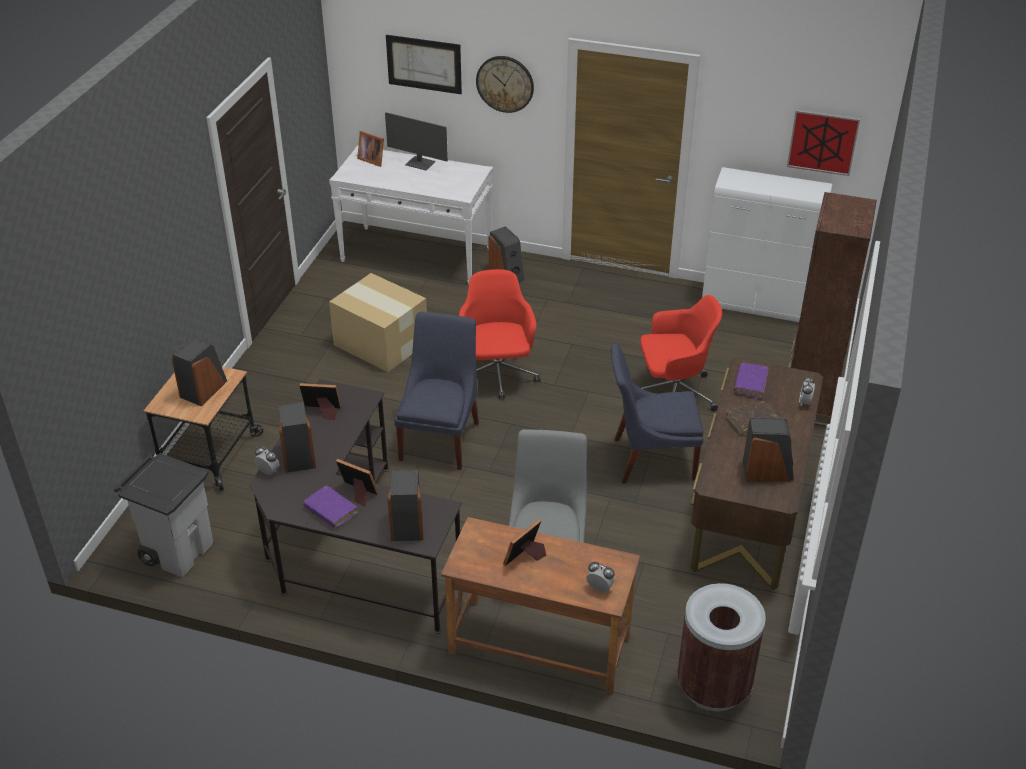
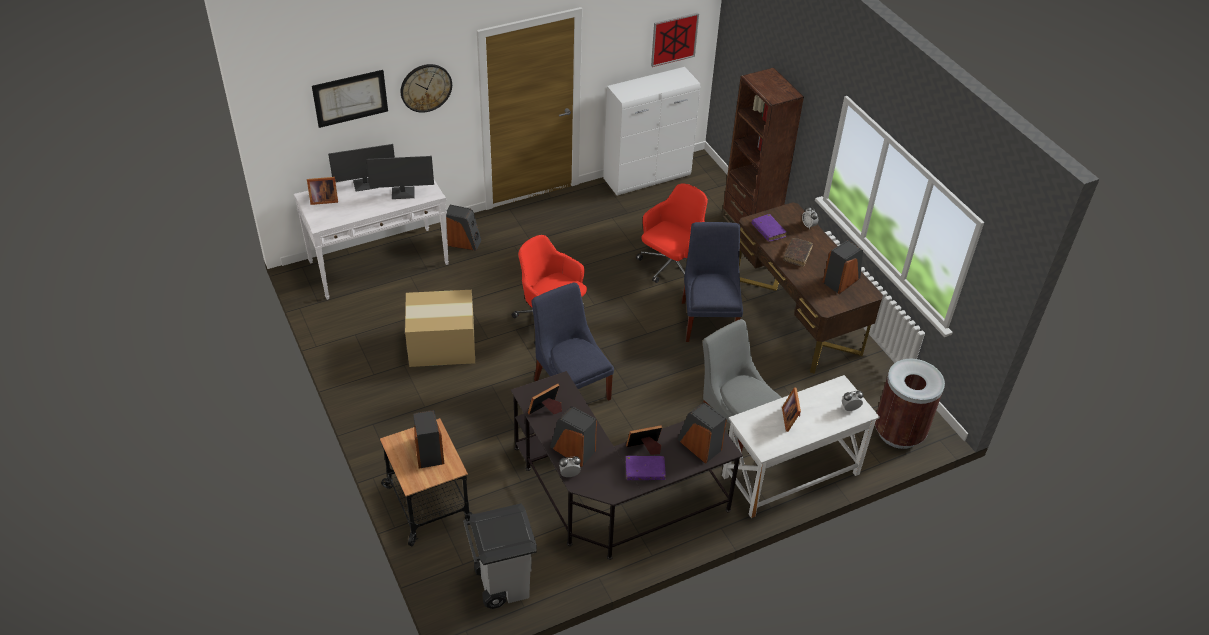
camera: 45 degrees left, 5 degrees up
brown desk [441,517,641,694] -> white desk [722,375,880,518]
blue chair [611,344,704,484] -> blue chair turned 135 degrees clockwise [682,222,743,342]
none -> monitor [366,156,434,199]

